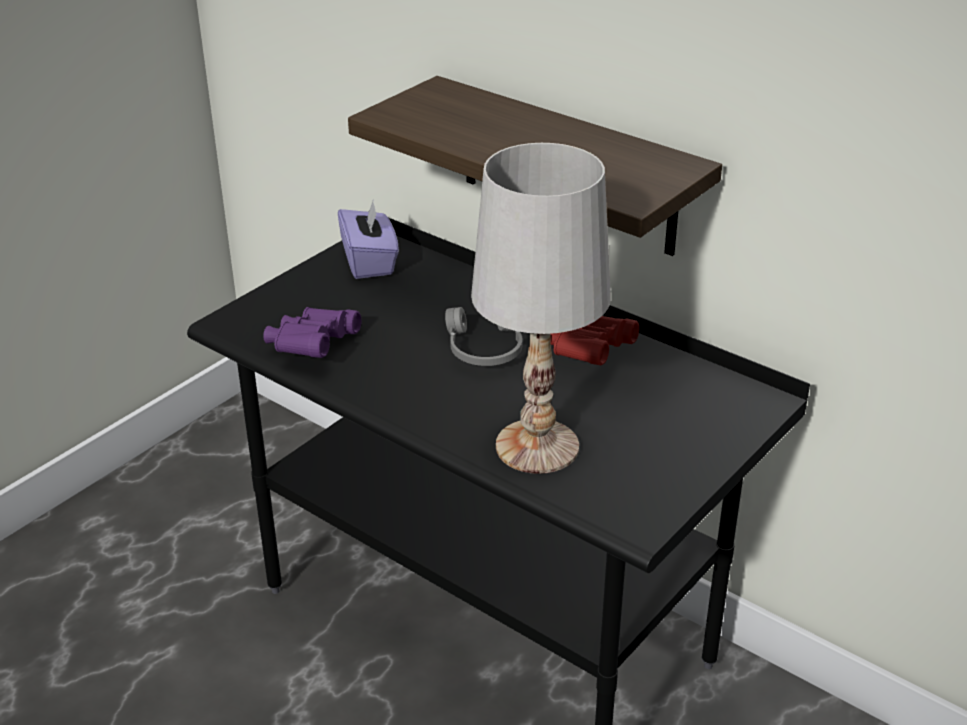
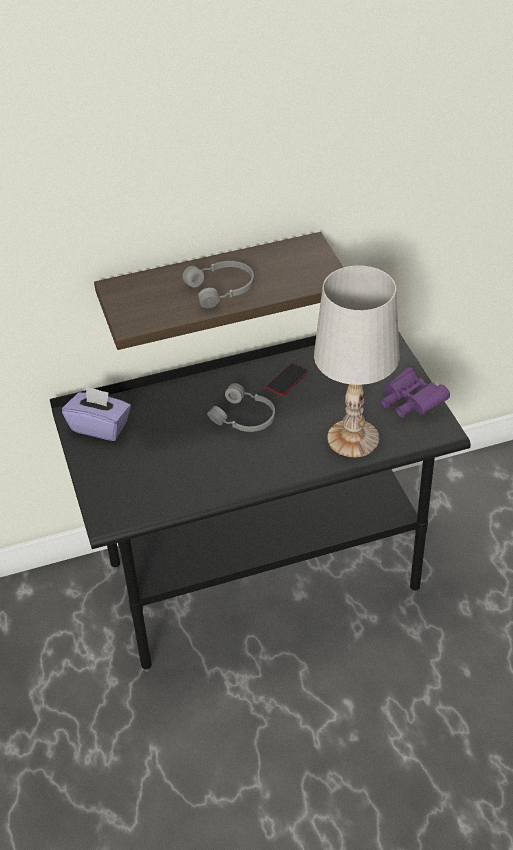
camera: 55 degrees left, 10 degrees up
purple binoculars [263,307,362,358] -> purple binoculars moved to [381,367,450,418]
red binoculars [551,316,639,365] -> phone [266,363,308,396]
none -> grey headphones [182,261,254,308]

